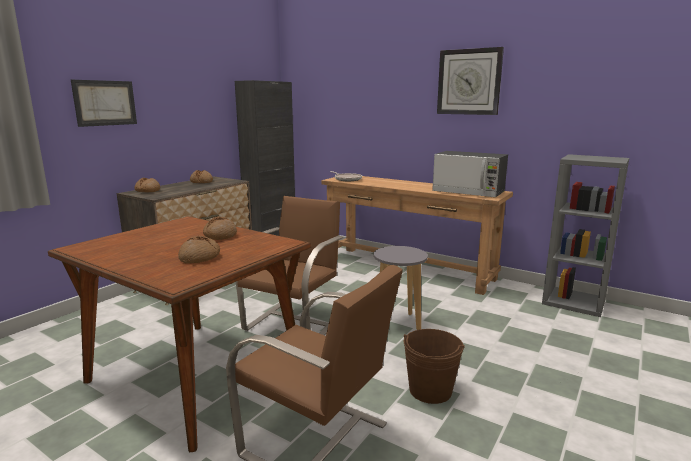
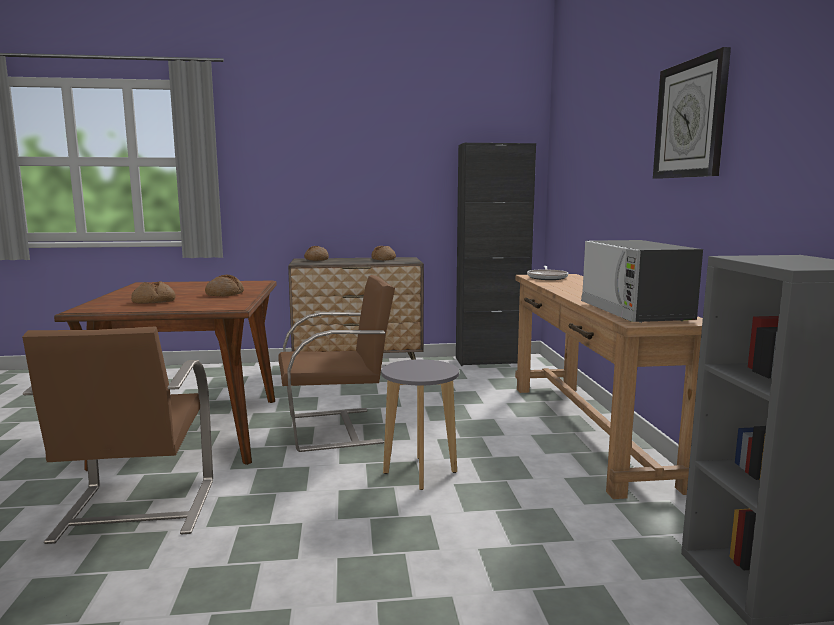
camera: 50 degrees right, 5 degrees down
picture [71,80,137,127] -> none
brown bucket [404,329,465,404] -> none

